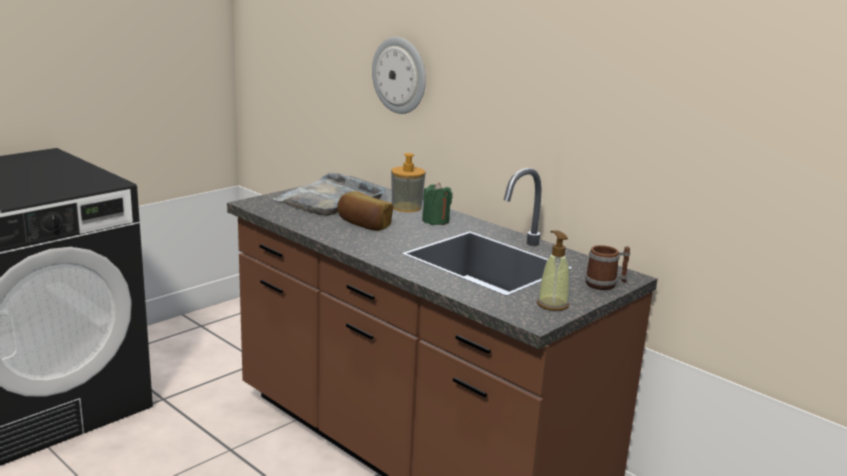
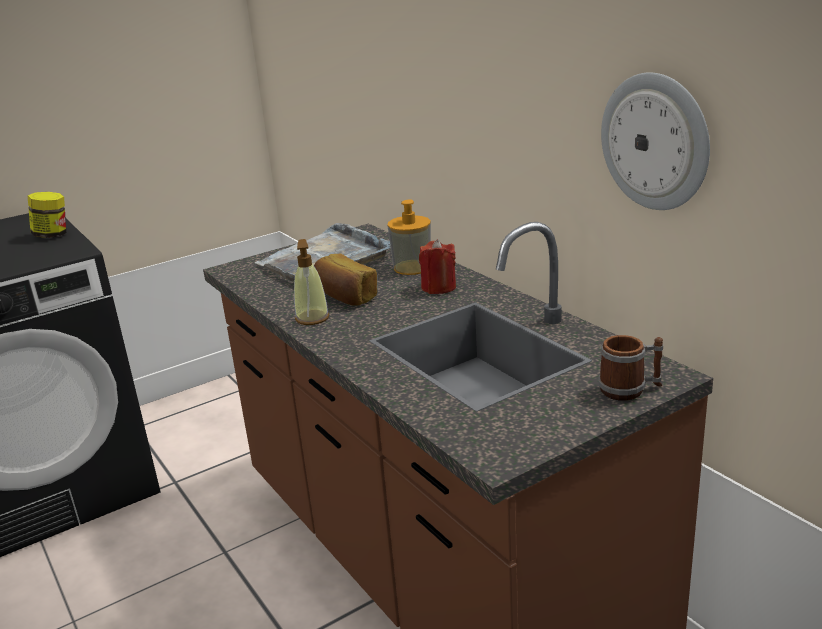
camera: 15 degrees right, 5 degrees up
wall clock [372,37,426,114] -> wall clock moved to [601,72,710,210]
green candle [422,182,453,225] -> red candle [419,239,456,294]
soap dispenser [537,231,570,311] -> soap dispenser moved to [294,239,329,325]
none -> jar [28,192,66,238]

